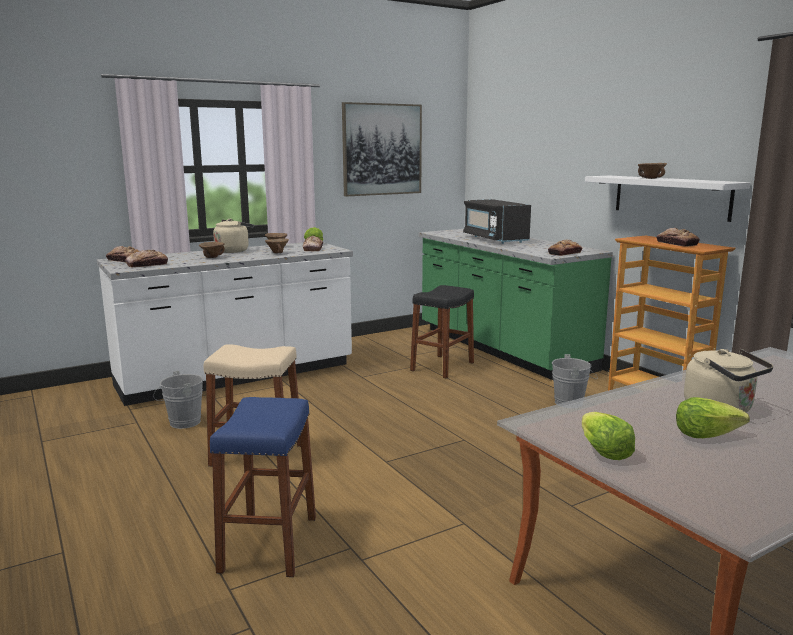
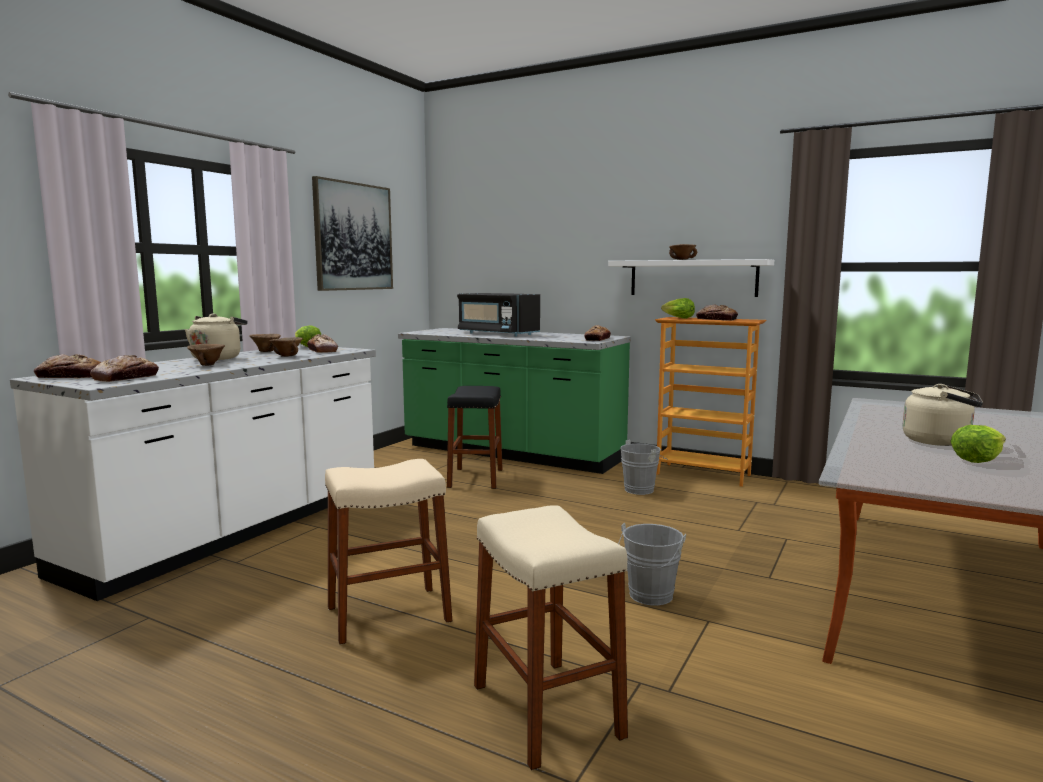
camera: 30 degrees left, 5 degrees down
grey bucket [153,371,203,429] -> grey bucket moved to [618,522,686,606]
blue stool [210,397,316,577] -> beige stool [474,505,628,770]
lettuce [582,412,635,460] -> lettuce moved to [661,298,695,319]

